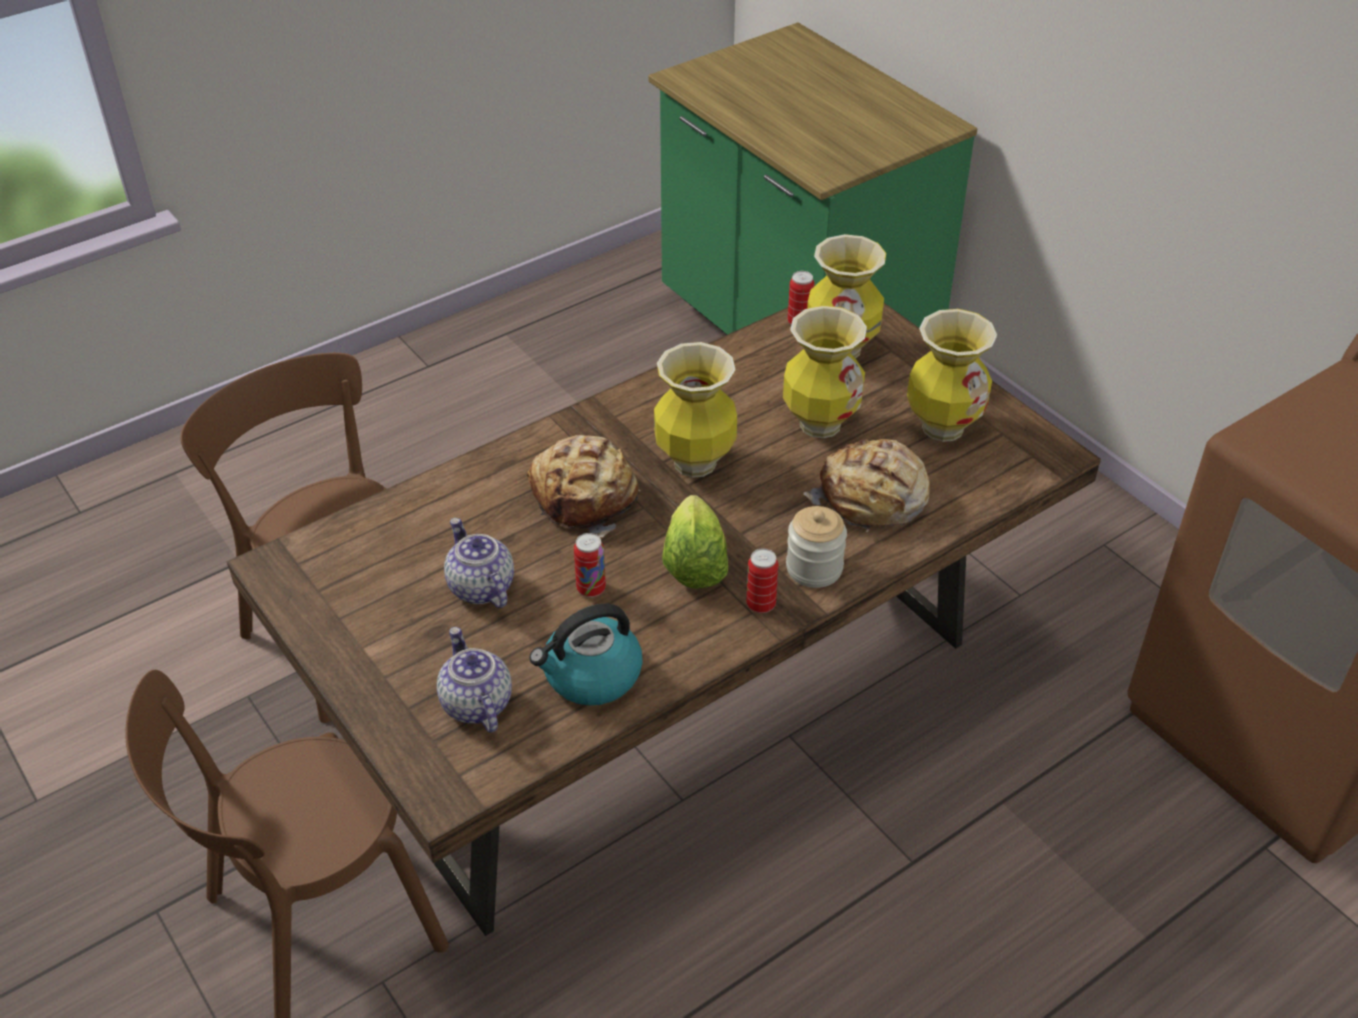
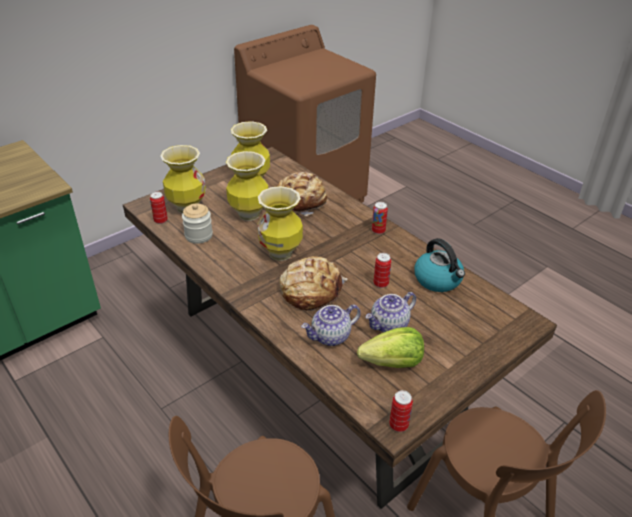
camera: 95 degrees left, 5 degrees down
teapot [437,627,512,733] -> teapot moved to [301,305,361,346]
lettuce [662,495,728,589] -> lettuce moved to [357,327,424,368]
jar [786,506,847,588] -> jar moved to [182,203,213,244]
none -> can [389,390,413,432]

